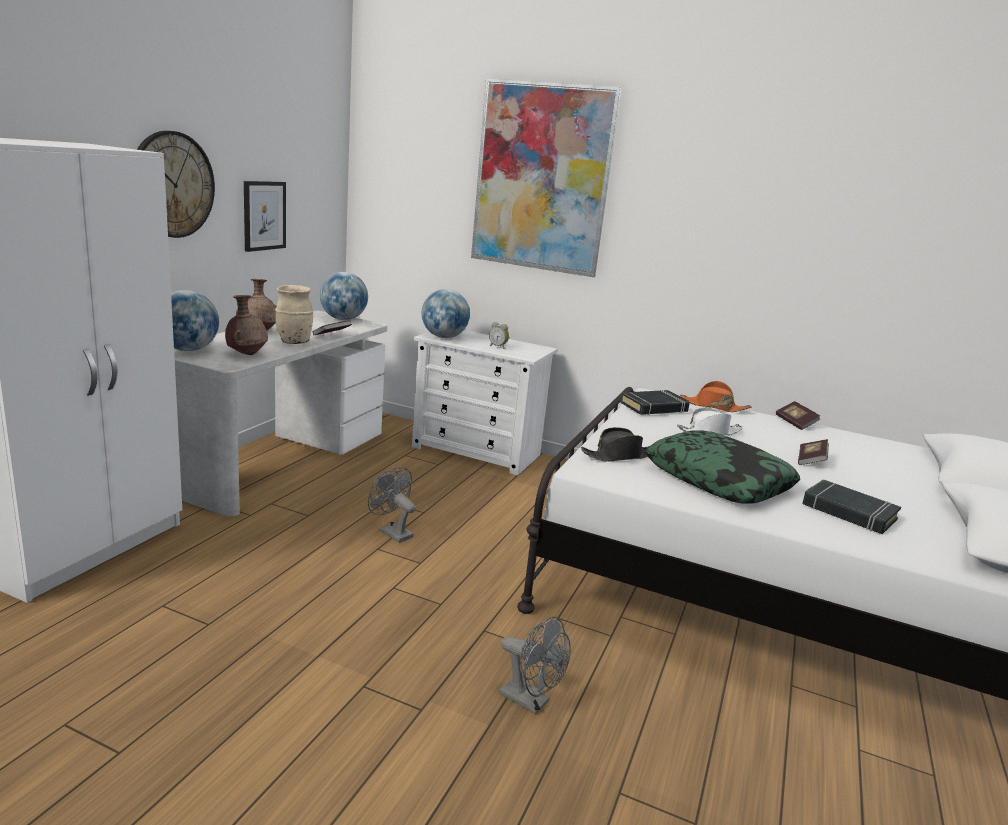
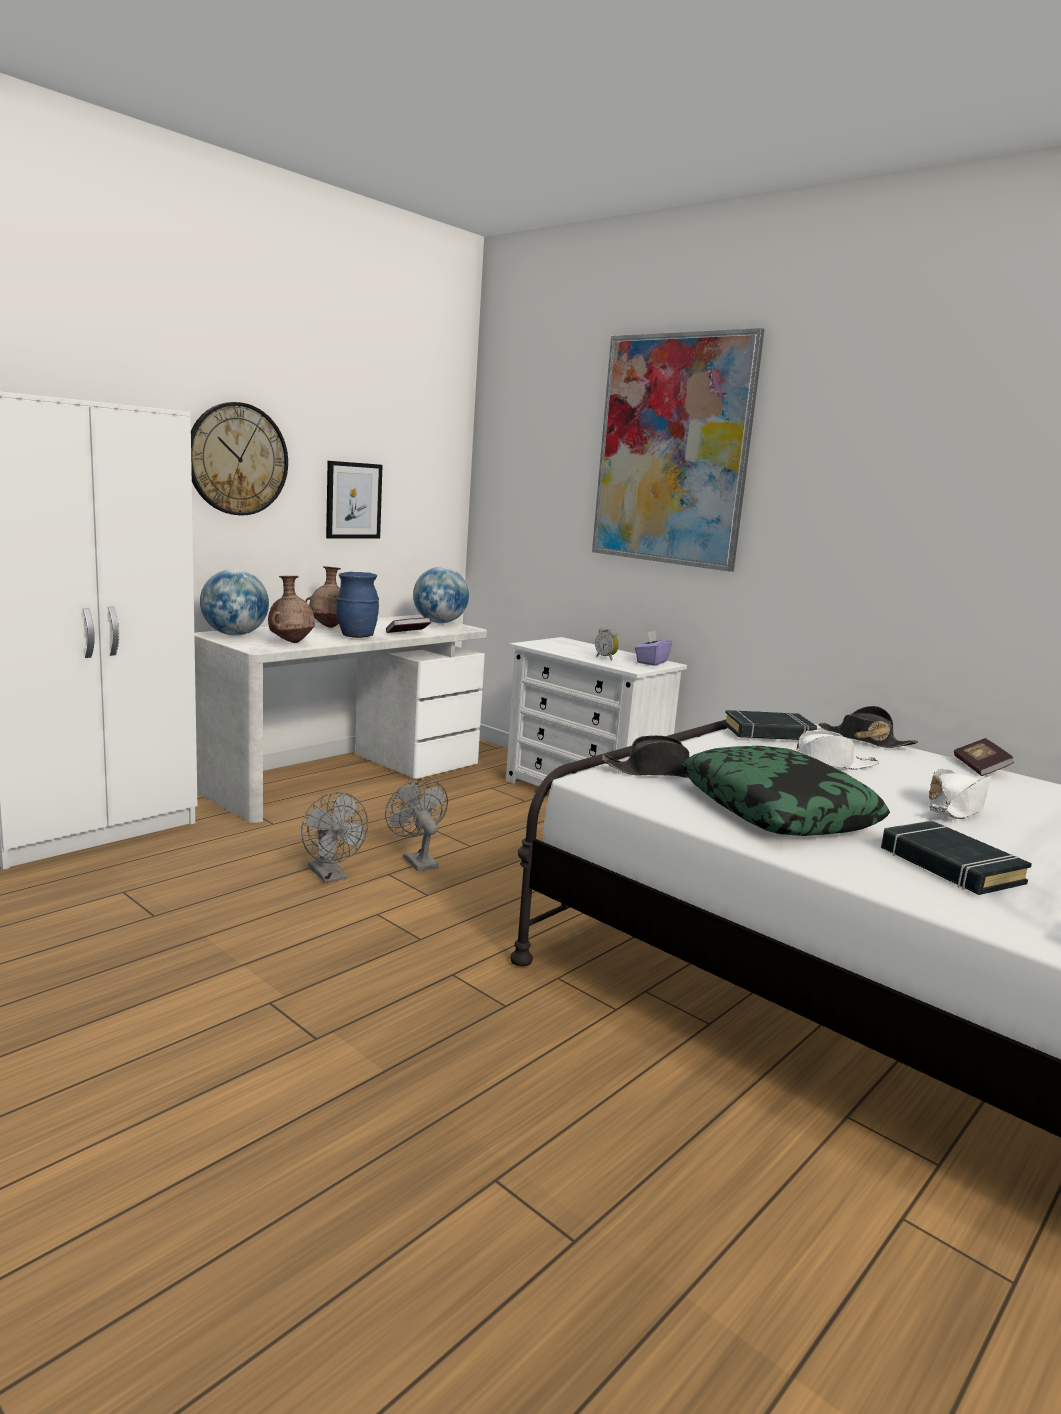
camera: 20 degrees right, 5 degrees down
beige vase [275,285,313,344] -> blue vase [336,572,379,638]
globe [422,289,470,338] -> none
grey fan [499,617,571,715] -> grey fan moved to [301,792,368,883]
orange hat [680,381,751,412] -> black hat [818,706,918,748]
book [798,439,829,465] -> white hat [929,769,992,819]
none -> purple tissue box [635,631,672,666]

